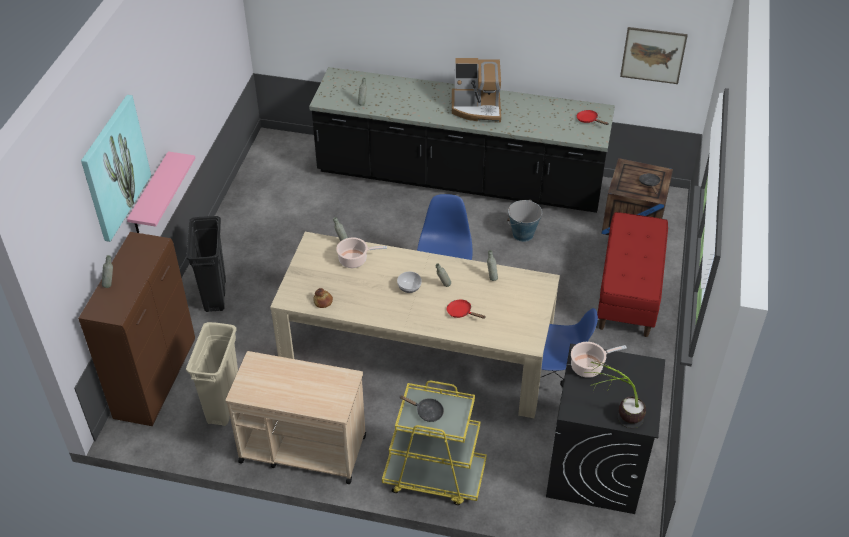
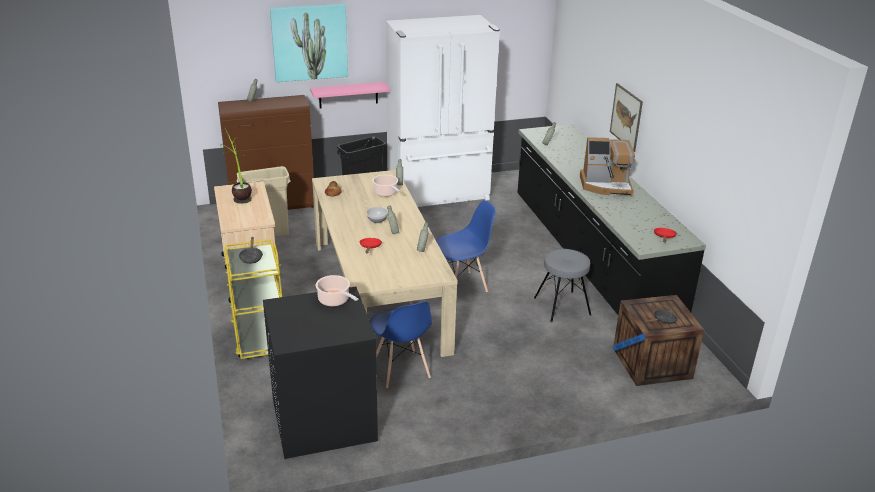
camera: 60 degrees right, 15 degrees down
coffee machine [452,58,501,123] -> coffee machine turned 60 degrees counterclockwise [580,137,635,197]
bucket [507,200,542,242] -> grey stool [534,249,591,322]
potted plant [584,361,646,428] -> potted plant moved to [219,128,252,204]
red bench [597,212,668,337] -> none
picture [620,27,688,84] -> picture moved to [610,83,643,152]
none -> white fridge [386,15,500,207]

